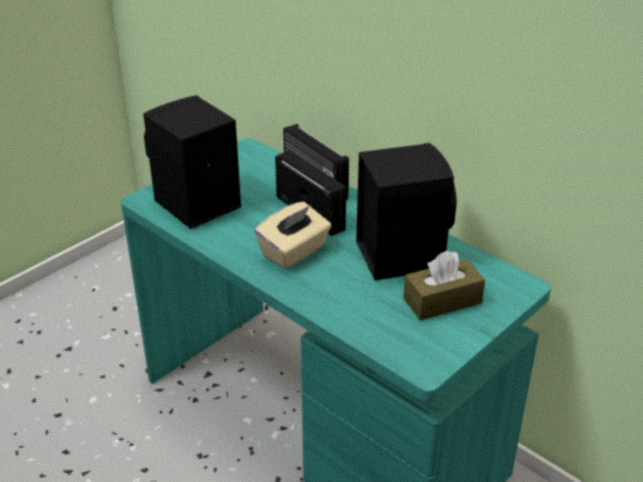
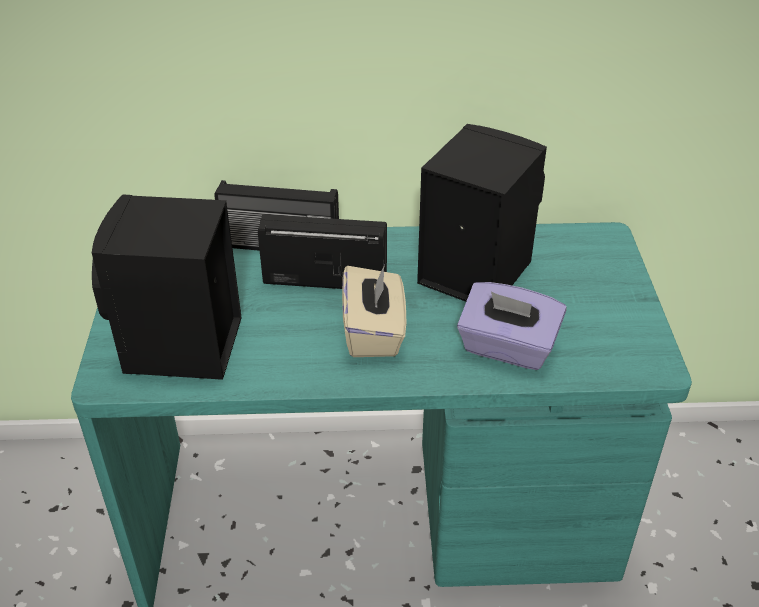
camera: 45 degrees left, 5 degrees up
brown tissue box [403,251,485,320] -> none
none -> purple tissue box [457,282,566,370]

